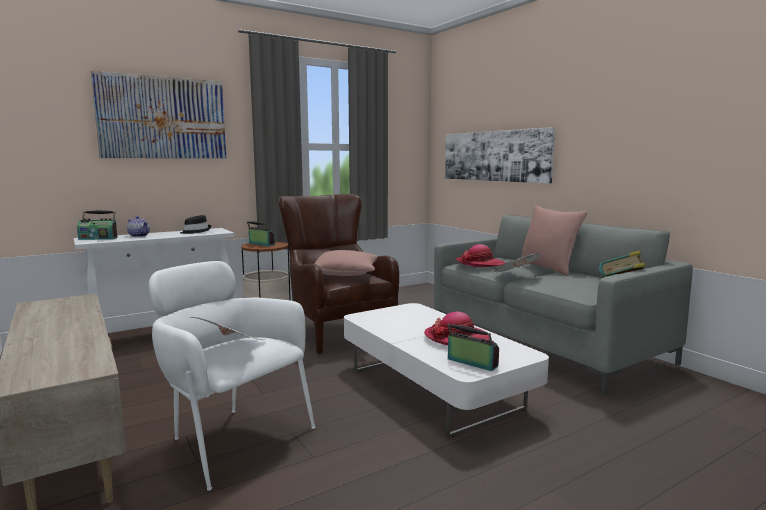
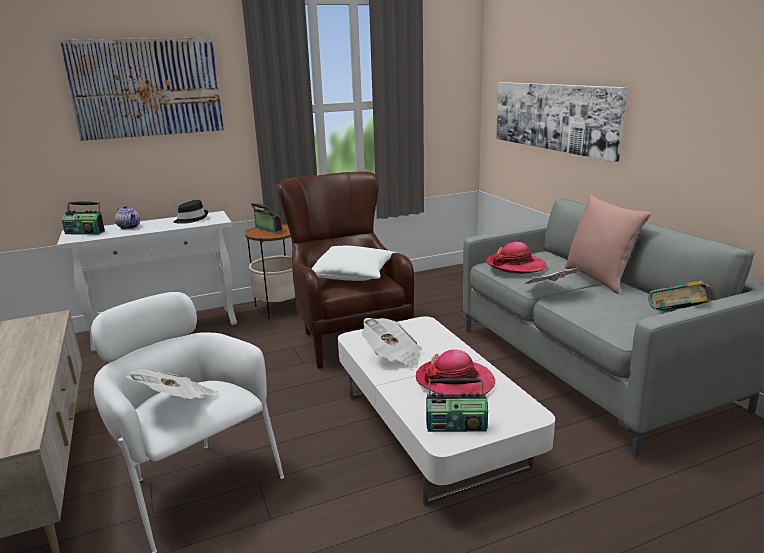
camera: 10 degrees right, 10 degrees up
pink pillow [314,250,378,276] -> white pillow [311,245,397,281]
radio [448,324,499,371] -> radio turned 135 degrees clockwise [426,377,488,432]
none -> newspaper [362,318,422,368]

